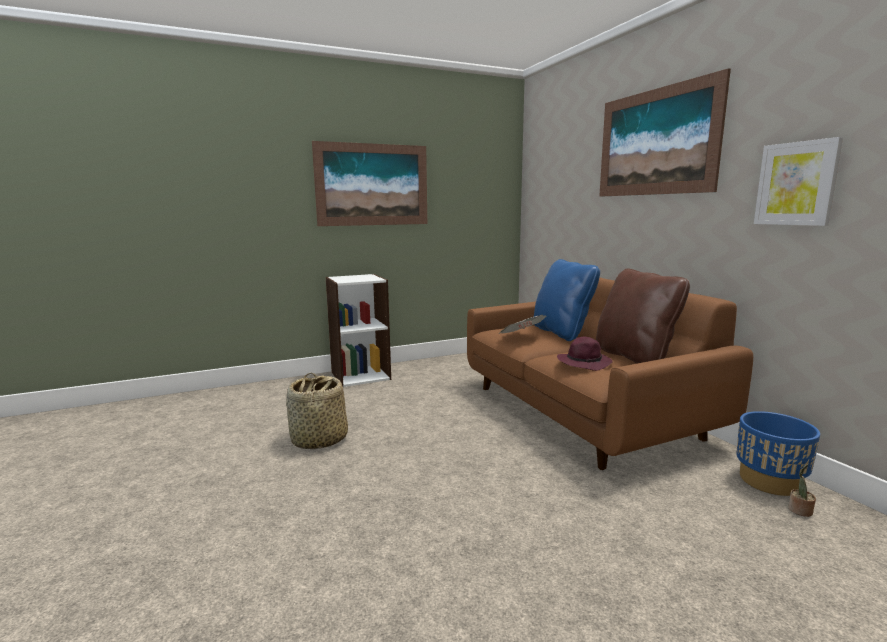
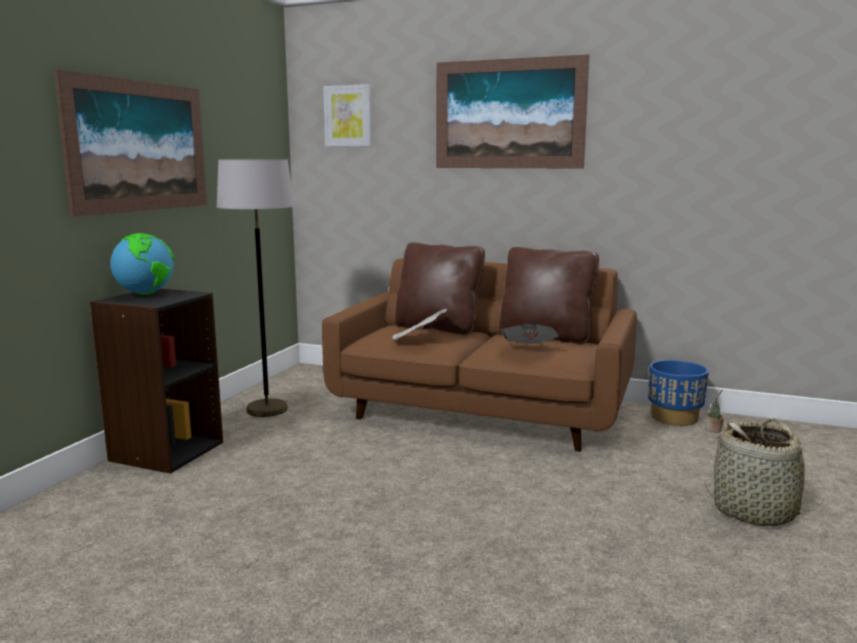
camera: 45 degrees left, 0 degrees up
basket [286,372,348,449] -> basket moved to [704,418,825,526]
white bookcase [326,274,391,387] -> black bookcase [90,288,223,474]
blue pillow [534,259,600,341] -> brown pillow [395,243,485,335]
purple hat [557,337,613,371] -> newspaper [500,324,559,344]
picture [754,137,843,226] -> picture moved to [323,84,372,147]
none -> globe [110,233,174,295]
none -> grey floor lamp [217,160,294,417]

